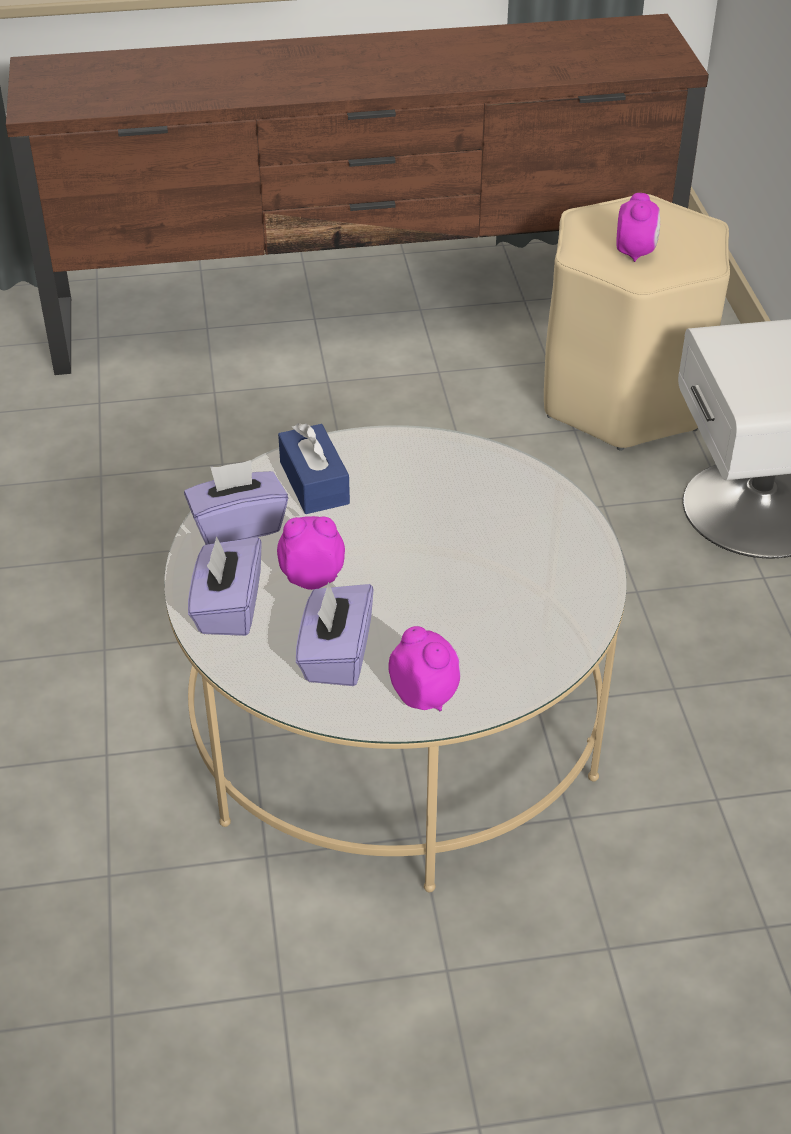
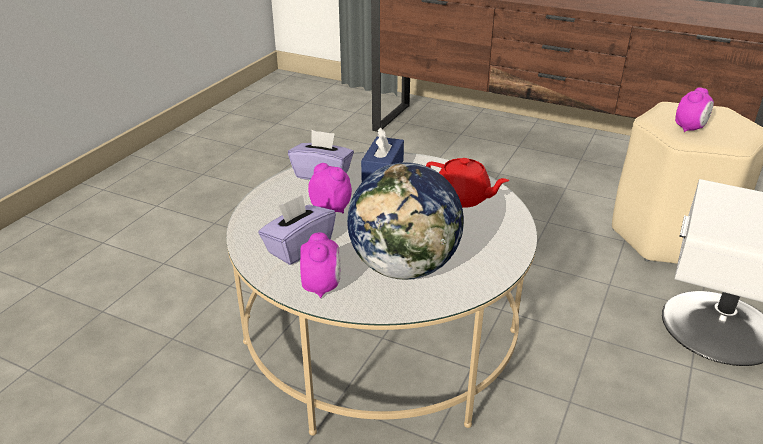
camera: 35 degrees right, 10 degrees down
purple tissue box [188,536,262,636] -> none
none -> globe [347,163,464,280]
none -> red teapot [426,158,509,208]

